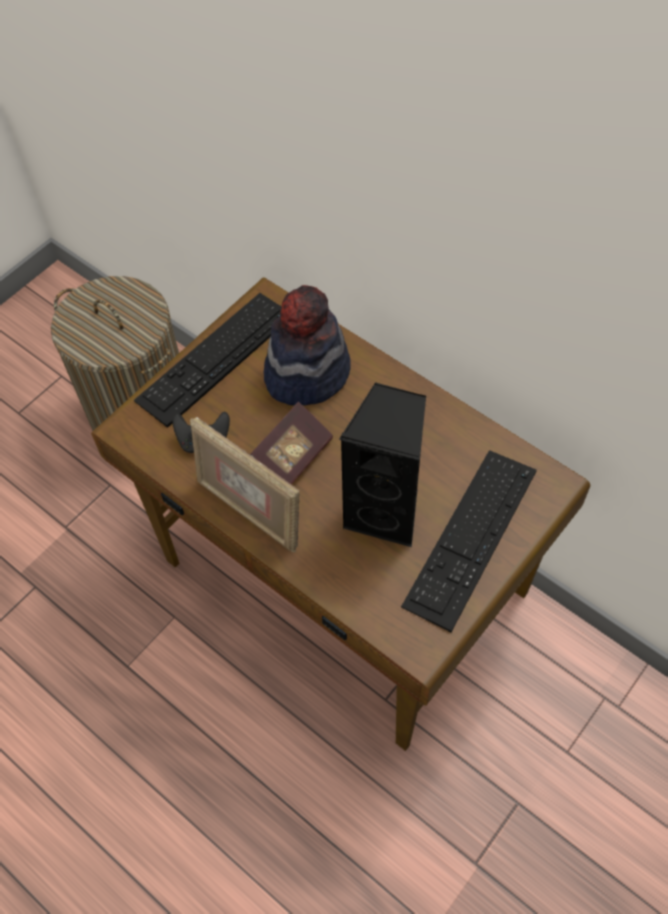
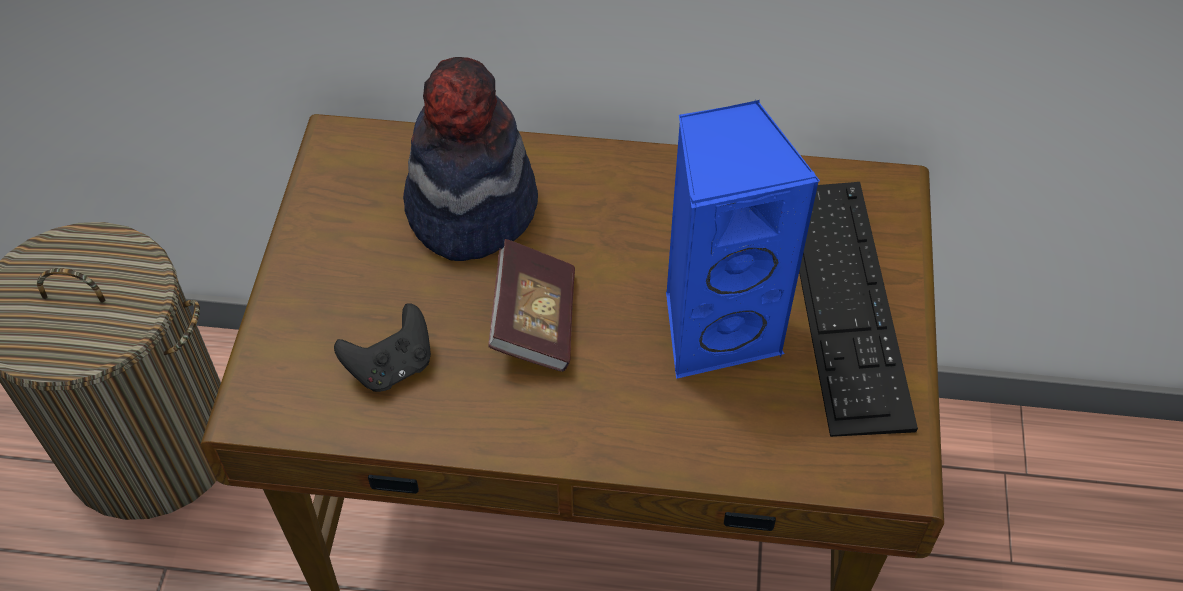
camera: 35 degrees left, 5 degrees down
keyboard [134,293,282,428] -> none
picture frame [190,417,300,552] -> none
black speaker [339,382,426,547] -> blue speaker [666,100,820,379]

